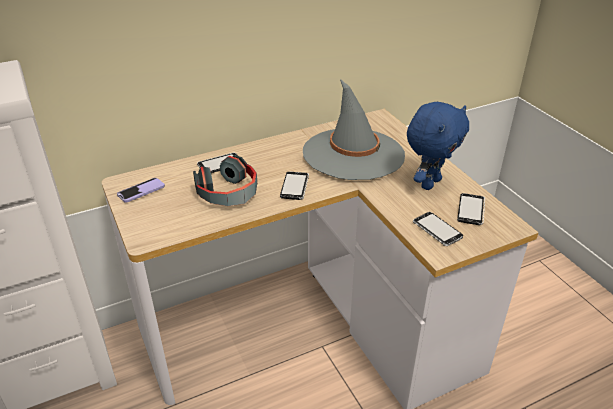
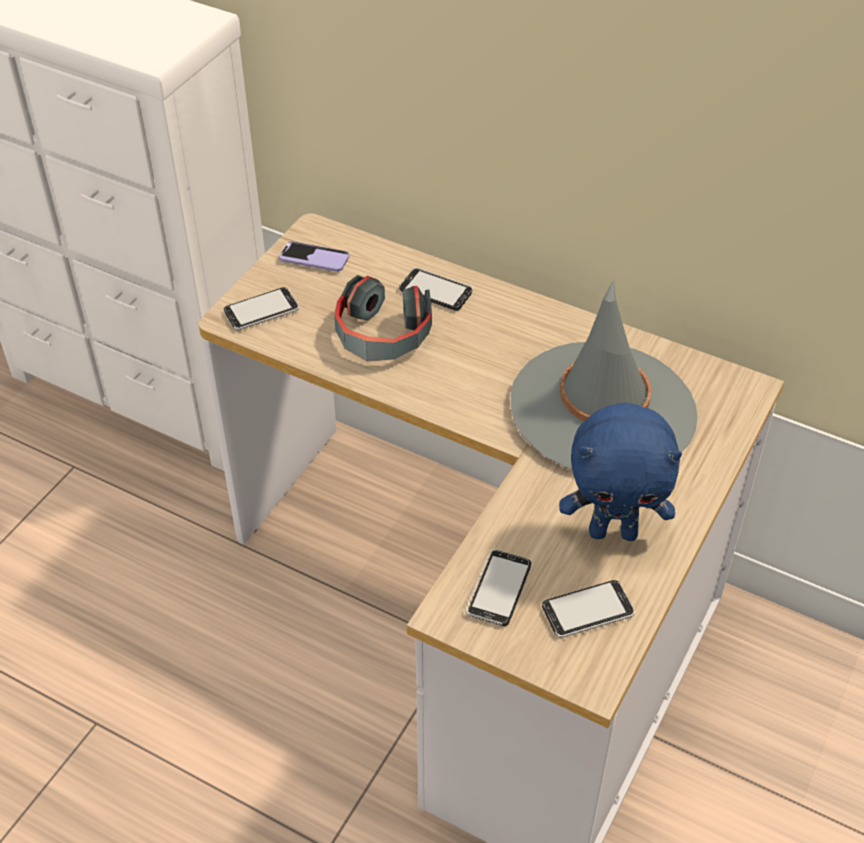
camera: 55 degrees right, 10 degrees up
phone [280,172,309,200] -> phone moved to [224,287,299,330]

